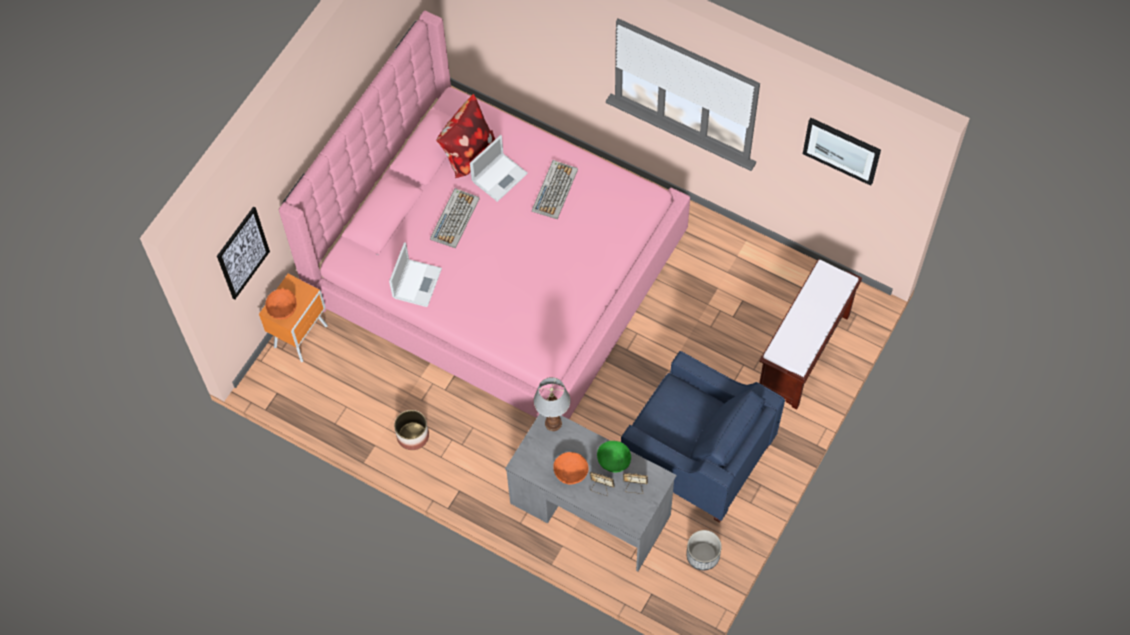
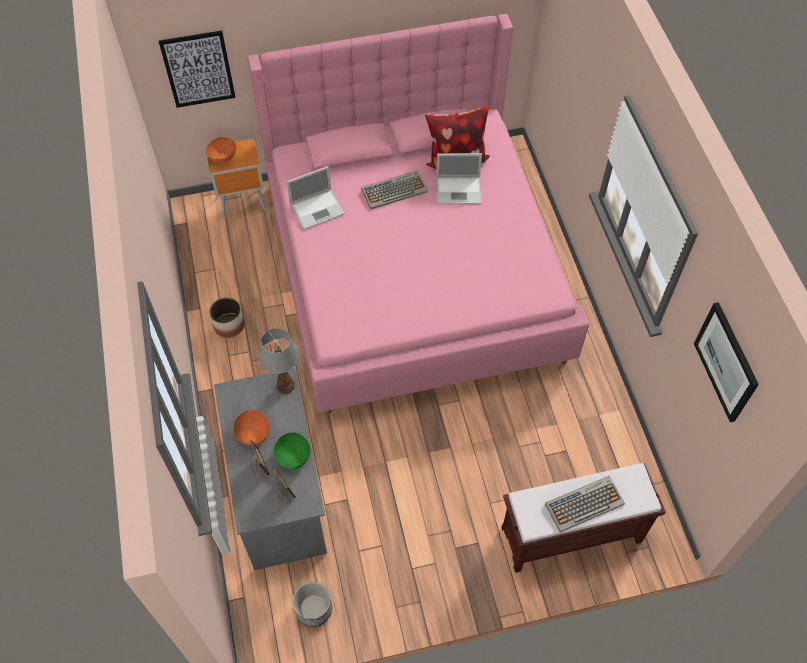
camera: 45 degrees right, 5 degrees down
keyboard [532,160,578,219] -> keyboard moved to [545,476,625,533]
blue armchair [621,351,785,523] -> none

